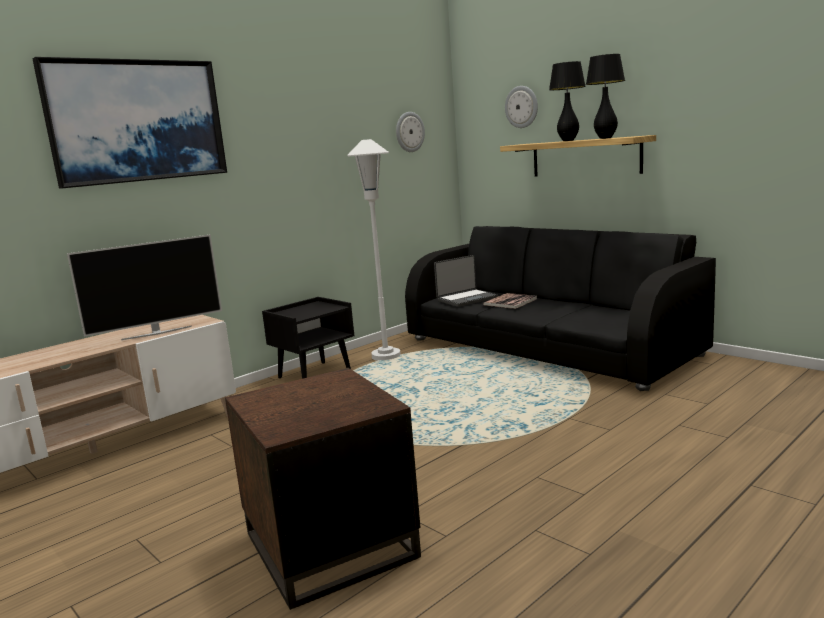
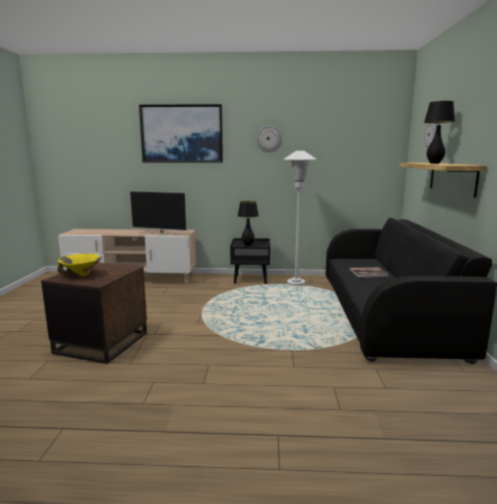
camera: 45 degrees right, 0 degrees up
wall clock [396,112,425,152] -> wall clock moved to [256,125,282,152]
laptop [434,255,498,307] -> none
black table lamp [586,54,625,139] -> black table lamp moved to [238,201,259,246]
none -> yellow bowl [57,253,102,277]

